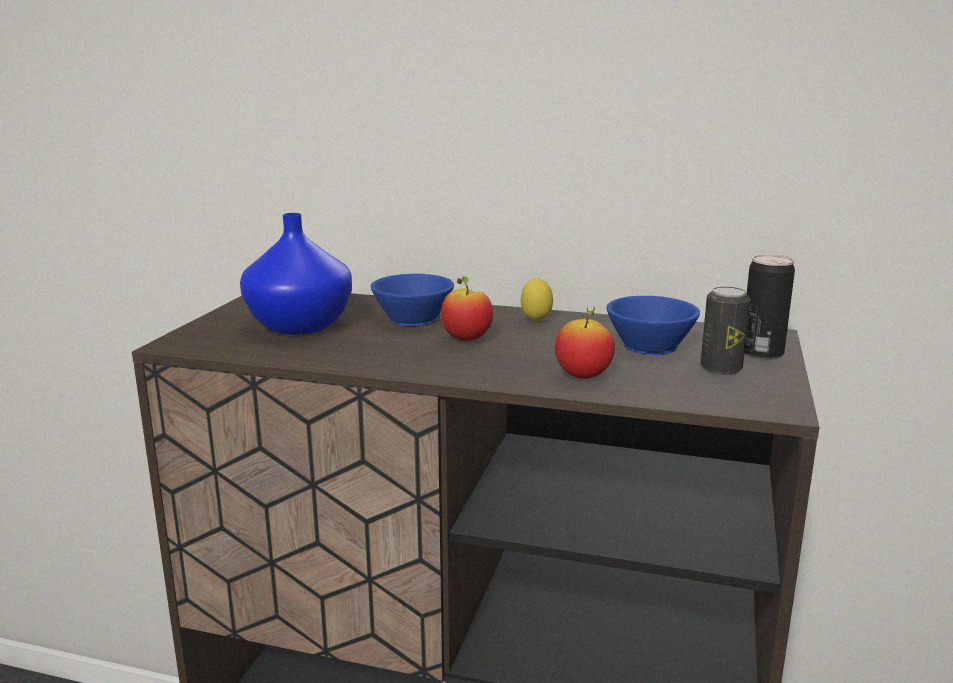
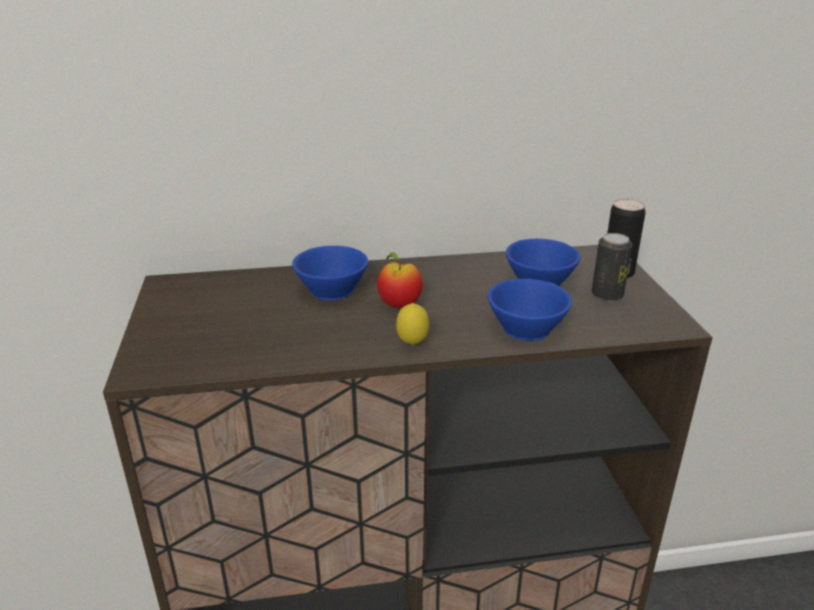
camera: 25 degrees left, 10 degrees up
blue vase [240,213,352,335] -> none
lemon [521,277,553,322] -> lemon moved to [396,303,429,345]
apple [555,307,615,379] -> blue cup [488,279,572,341]

